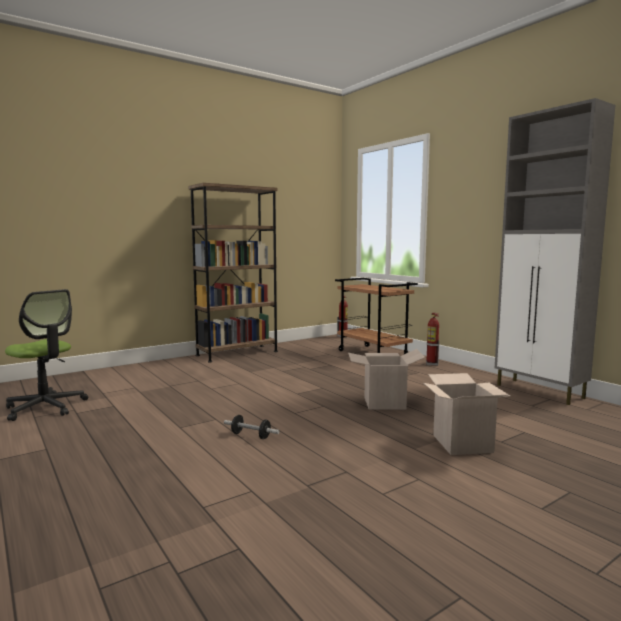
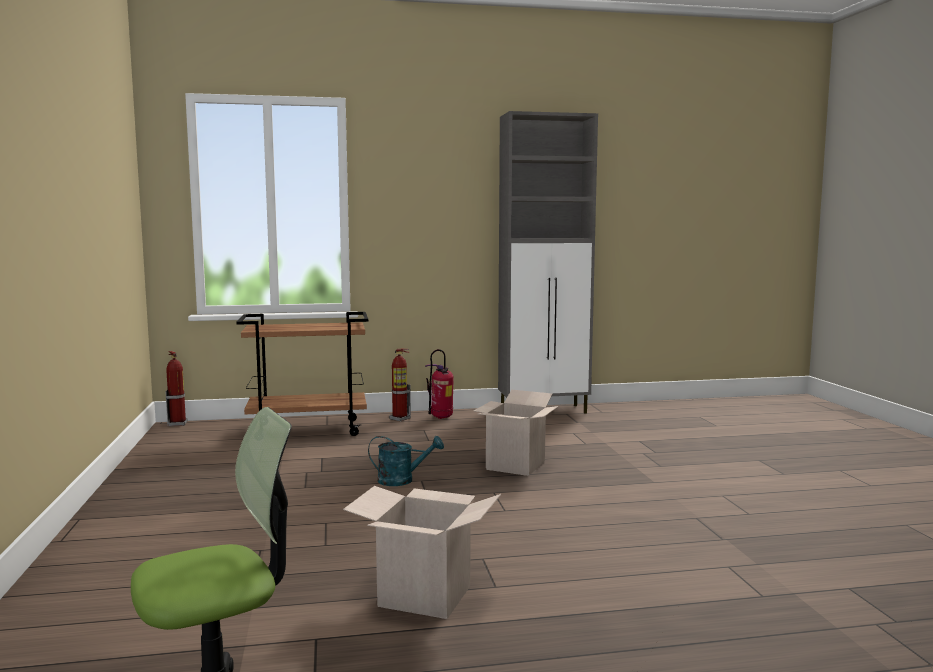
camera: 65 degrees left, 0 degrees up
brown bookcase [188,183,278,363] -> none
dumbbell [224,415,279,439] -> none
cardboard box [424,373,510,455] -> cardboard box moved to [343,486,501,619]
none -> turquoise watering can [368,436,444,486]
none -> fire extinguisher [425,349,454,419]

